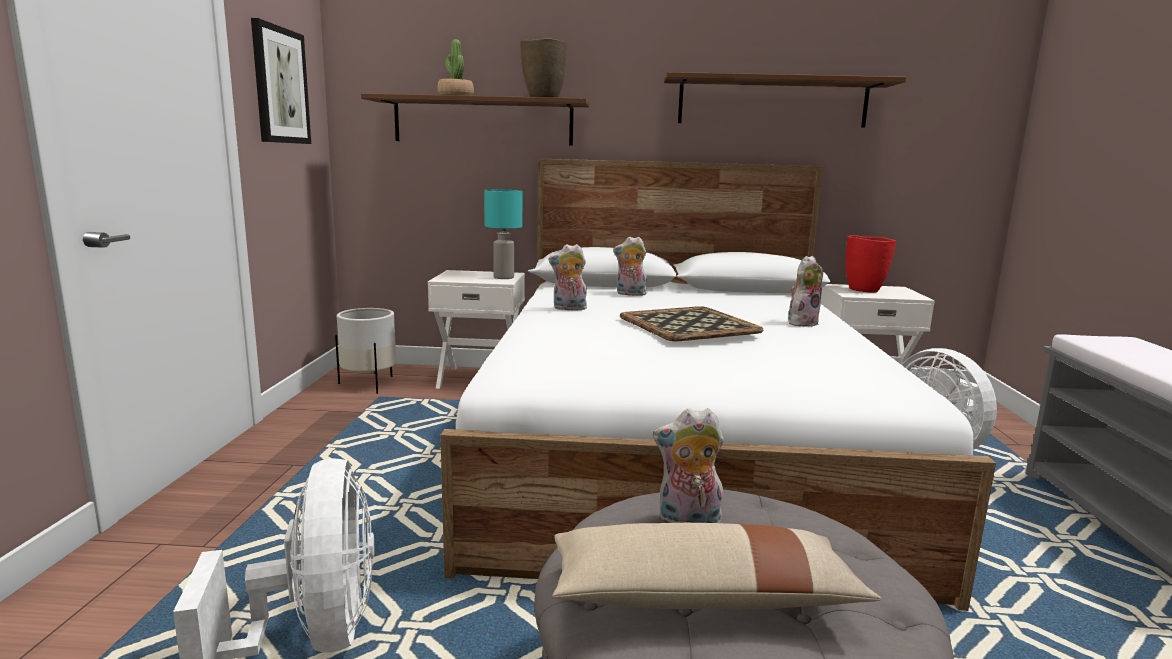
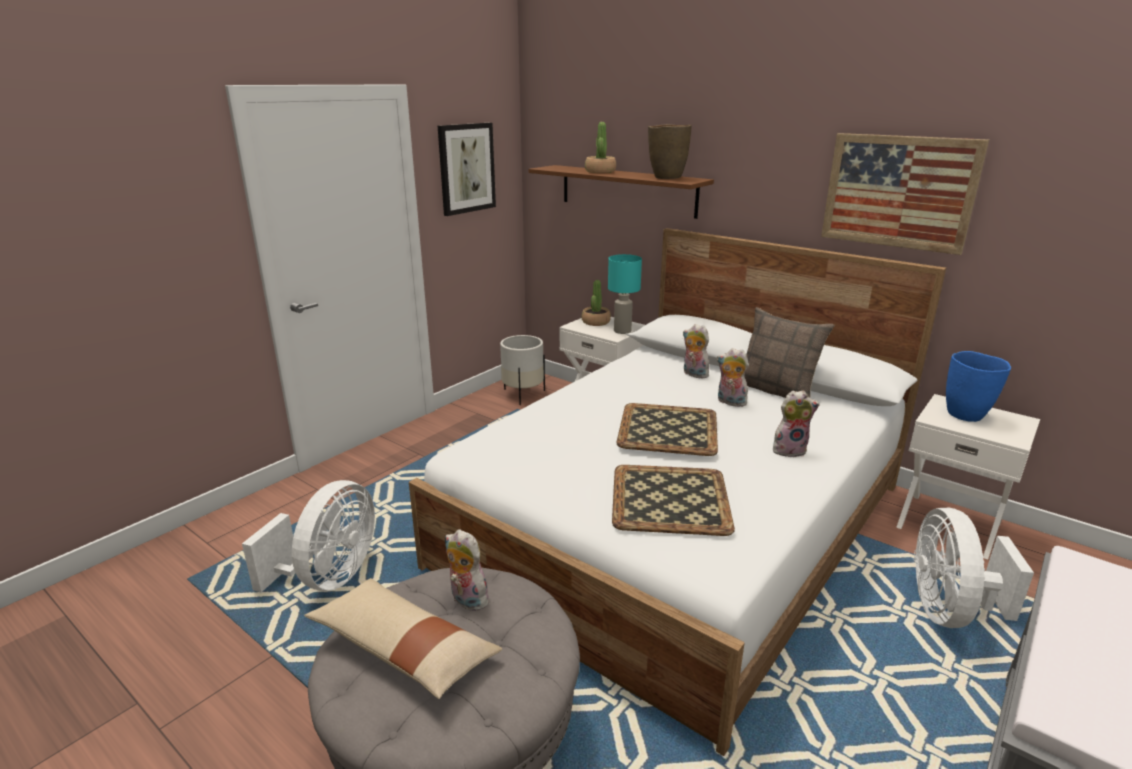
camera: 35 degrees right, 10 degrees up
plush toy [548,244,587,310] -> plush toy moved to [717,348,749,407]
brown shelf [664,72,906,128] -> picture [821,133,989,255]
red vase [846,235,897,293] -> blue vase [946,351,1011,422]
none -> potted plant [582,280,611,326]
none -> tray [612,465,735,536]
none -> pillow [744,307,835,398]

